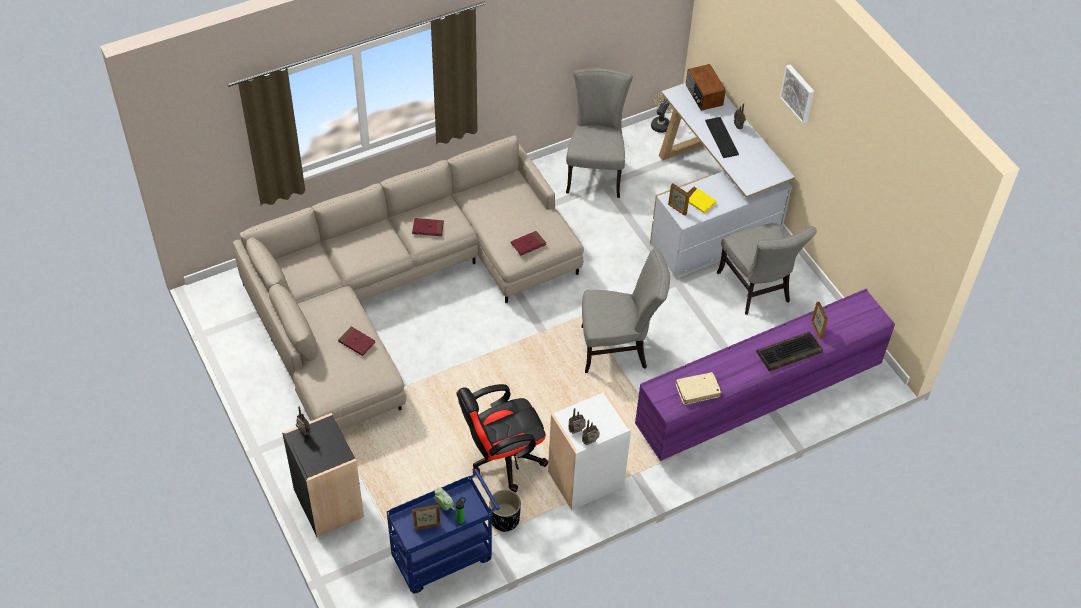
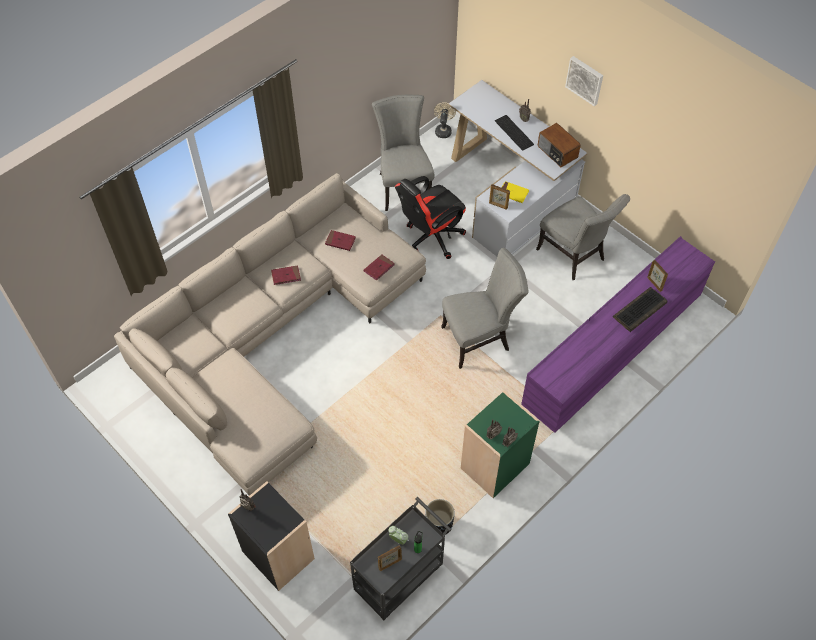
camera: 15 degrees left, 5 degrees up
red book [338,326,376,356] -> red book moved to [325,230,356,251]
blue cart [387,468,500,593] -> grey cart [350,497,452,620]
black office chair [456,384,548,493] -> black office chair moved to [395,176,466,259]
white bookcase [548,391,631,510] -> green bookcase [461,391,540,498]
beige book [676,372,721,405] -> none
radio [686,64,726,111] -> radio moved to [538,123,581,167]

